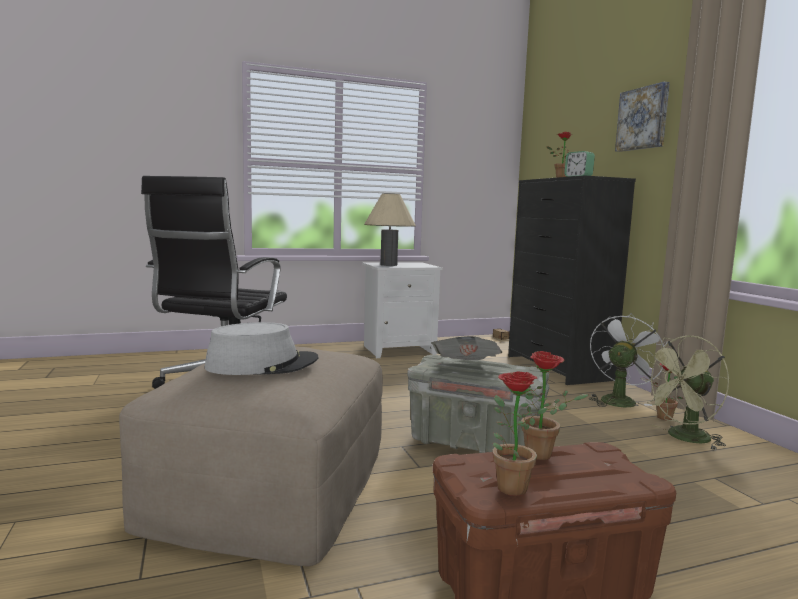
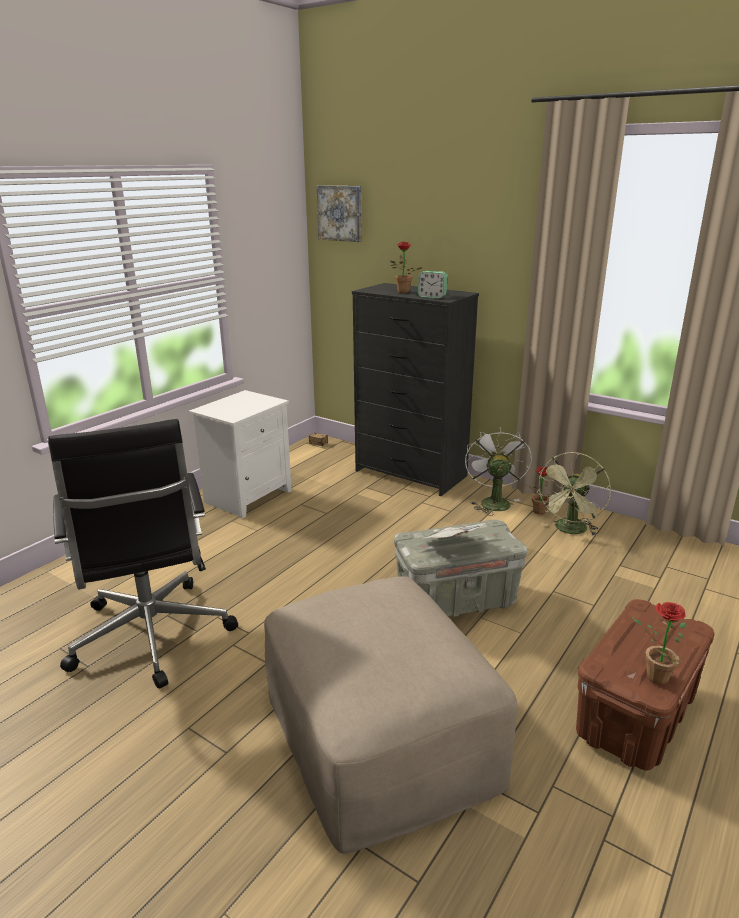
camera: 35 degrees left, 15 degrees up
grey hat [204,322,318,375] -> none
beige table lamp [364,193,416,266] -> none
potted plant [520,351,588,460] -> none
picture [615,82,670,152] -> picture moved to [317,185,362,242]

